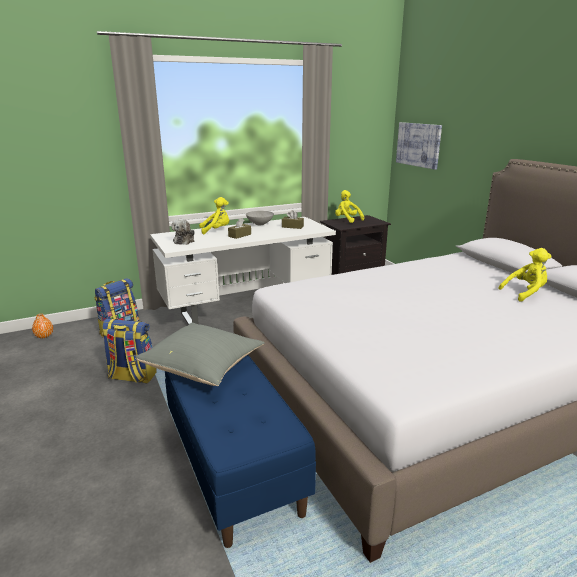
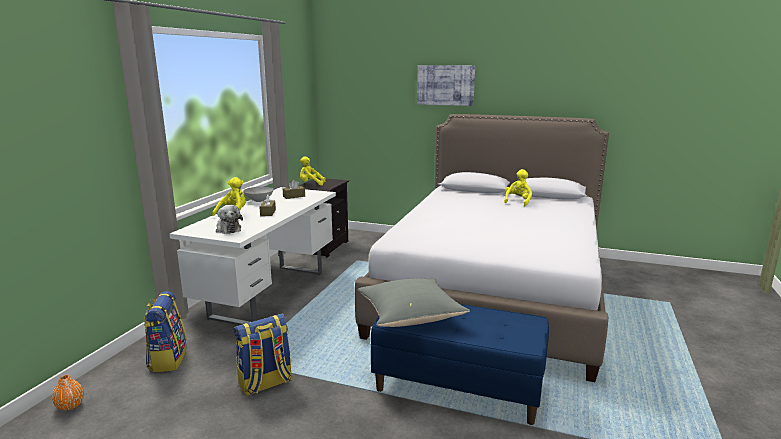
camera: 45 degrees left, 5 degrees down
picture [396,122,442,170] -> picture moved to [417,65,475,106]

